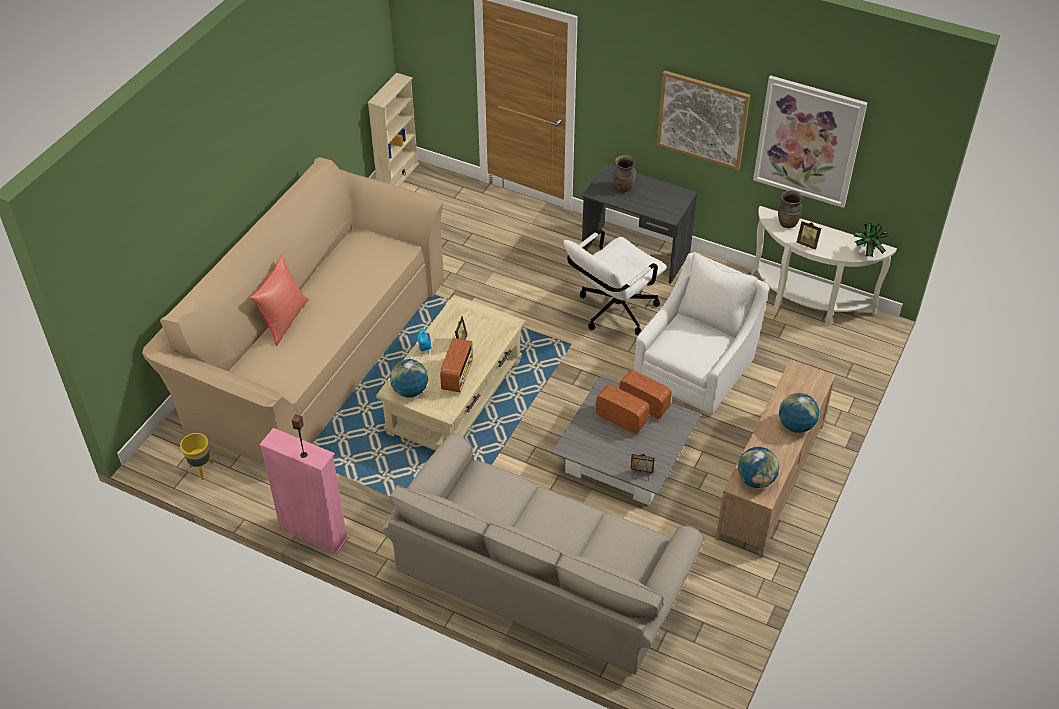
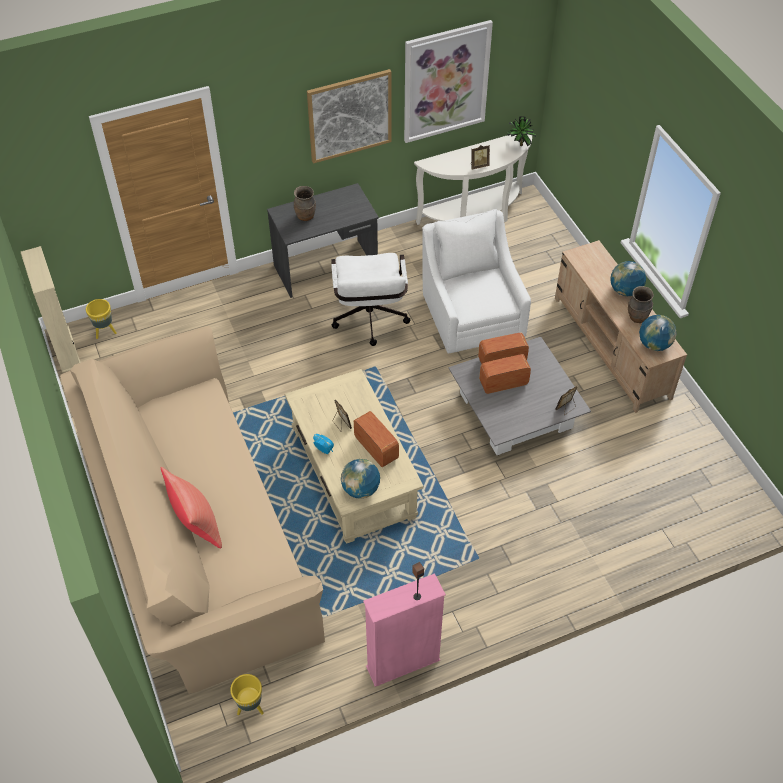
camera: 50 degrees left, 5 degrees up
beige sofa [382,434,704,674] -> none
brown vase [778,190,803,228] -> brown vase moved to [628,286,654,323]
none -> yellow planter [86,299,116,339]

